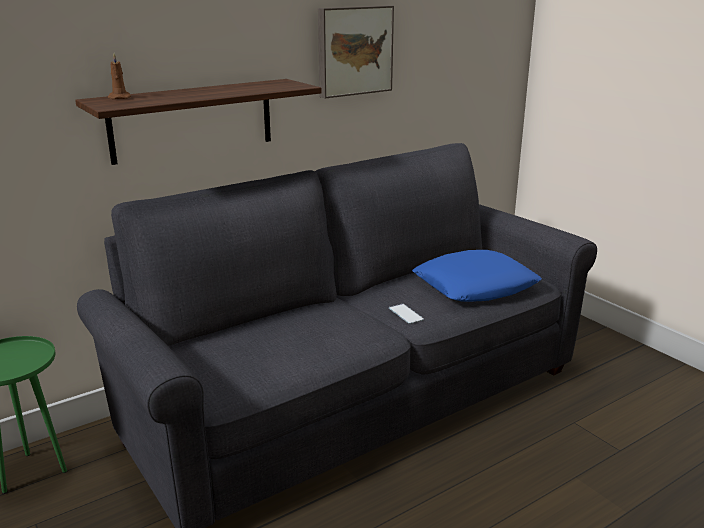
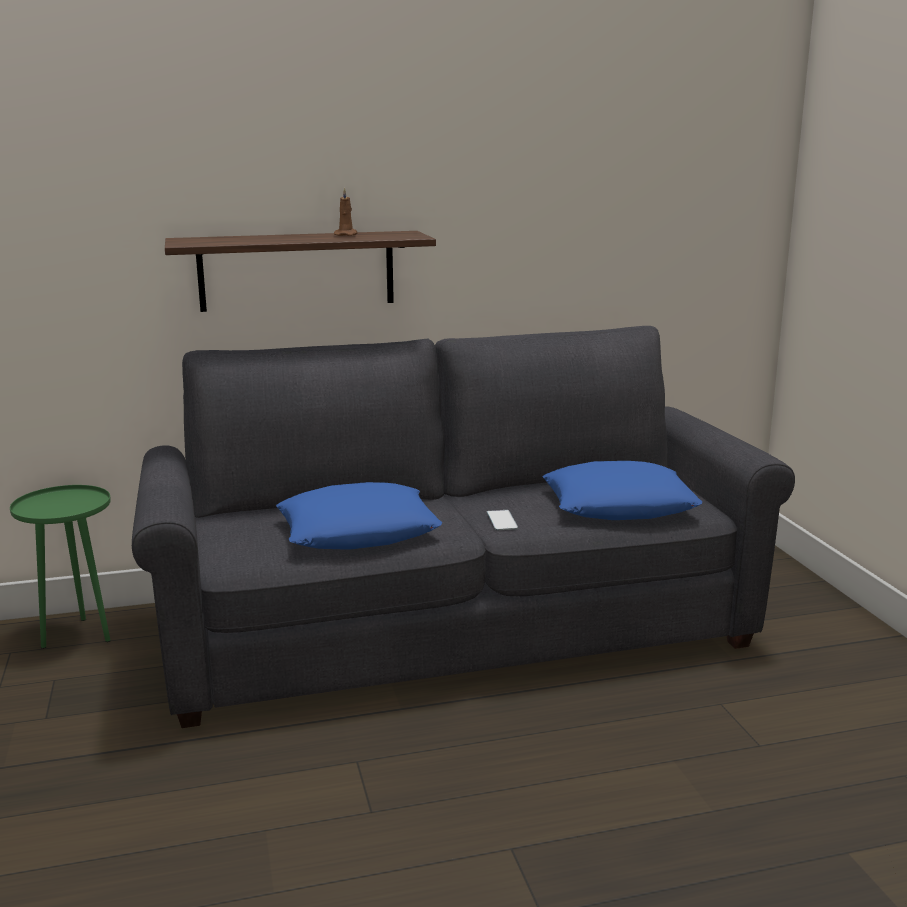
camera: 20 degrees right, 5 degrees down
brown candle [108,53,131,99] -> brown candle moved to [334,188,358,236]
picture [318,5,394,98] -> none
none -> blue pillow [276,482,442,550]

